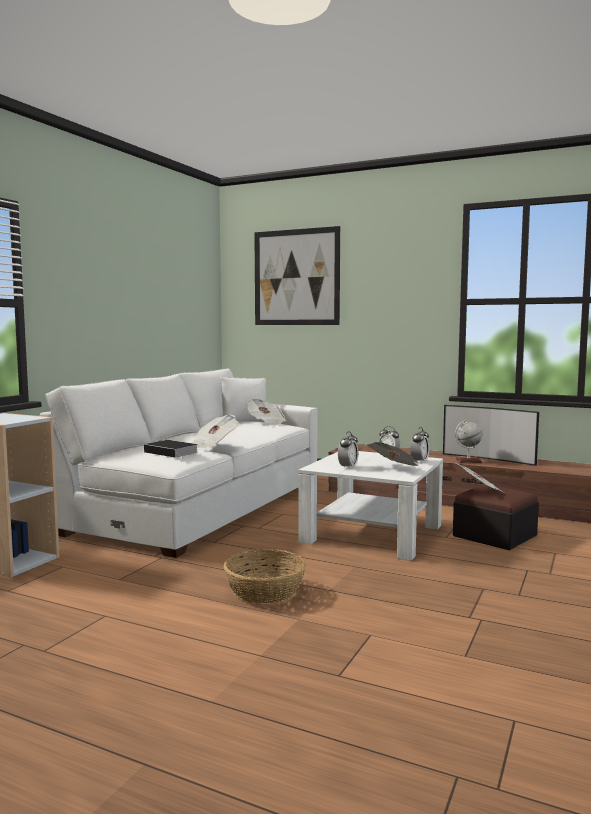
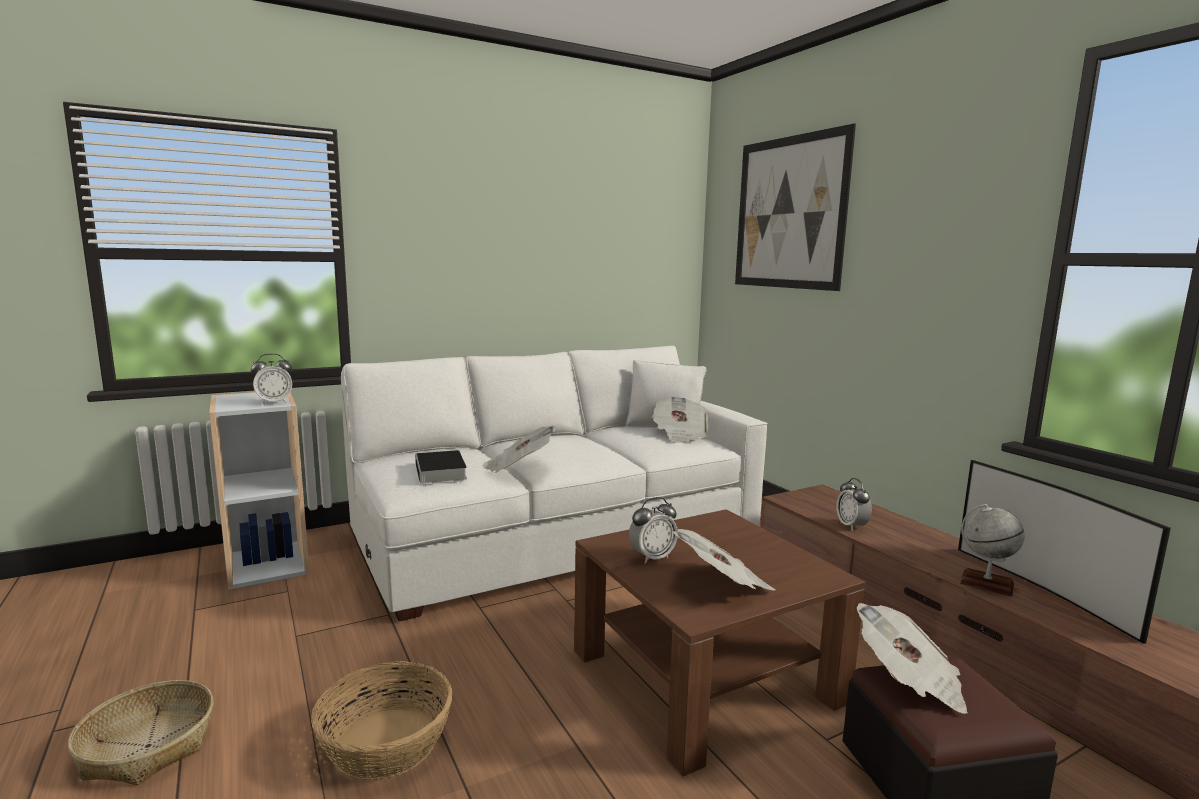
camera: 35 degrees right, 5 degrees up
white coffee table [298,451,443,561] -> brown coffee table [574,509,865,776]
alarm clock [410,427,429,464] -> alarm clock moved to [251,354,292,404]
none -> basket [68,680,214,785]

